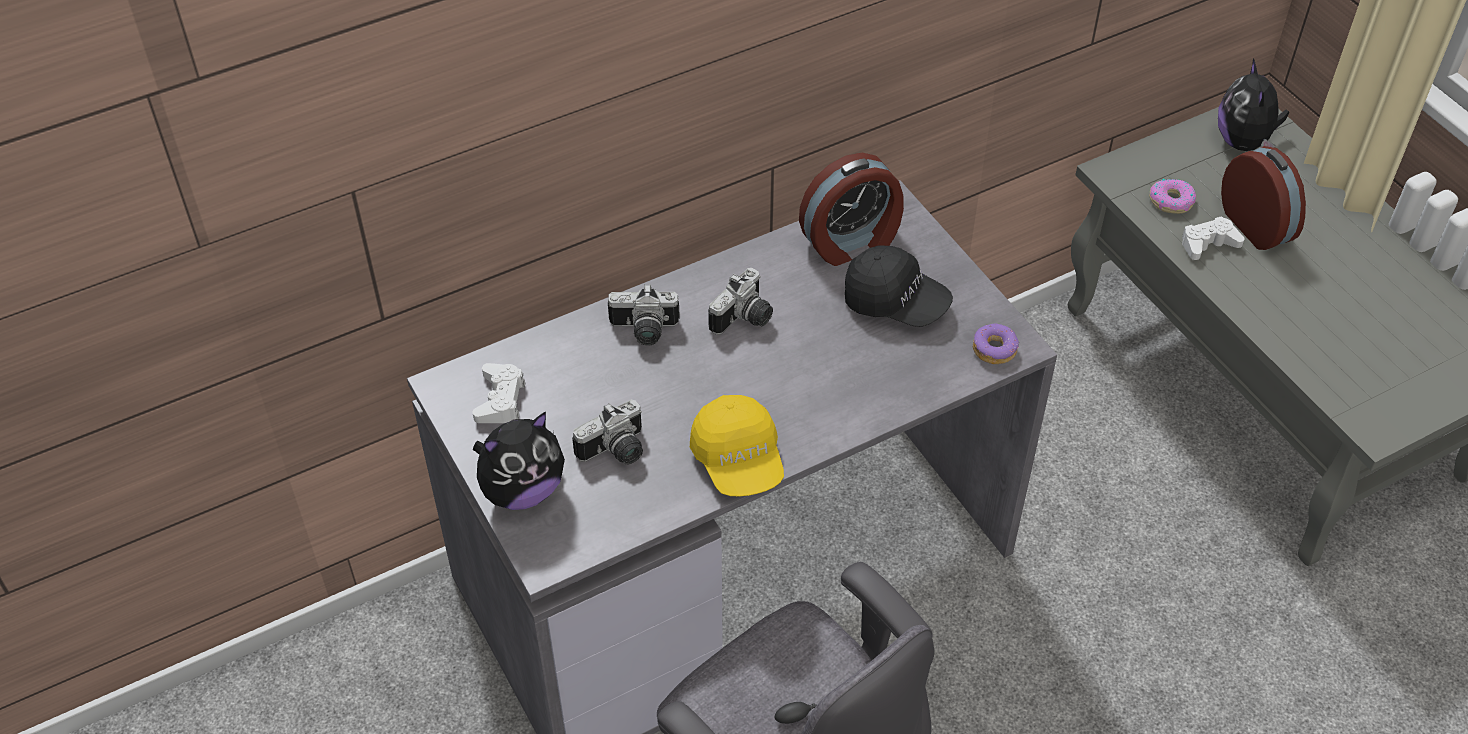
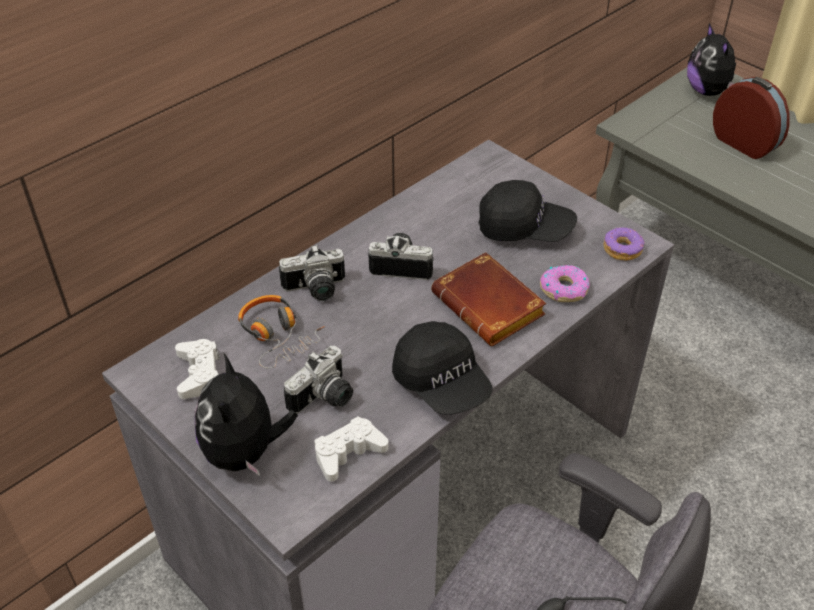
camera: 15 degrees left, 5 degrees down
plush toy [473,412,565,510] -> plush toy turned 135 degrees clockwise [194,352,298,477]
yellow cap [690,395,784,496] -> black cap [392,321,493,415]
camera [708,268,773,335] -> camera turned 105 degrees counterclockwise [368,233,433,280]
alarm clock [799,153,904,266] -> none
donut [1149,179,1196,214] -> donut moved to [540,265,590,302]
white game controller [1182,216,1244,260] -> white game controller moved to [314,416,389,482]
none -> headphones [238,295,325,369]
none -> brown book [431,252,546,346]

